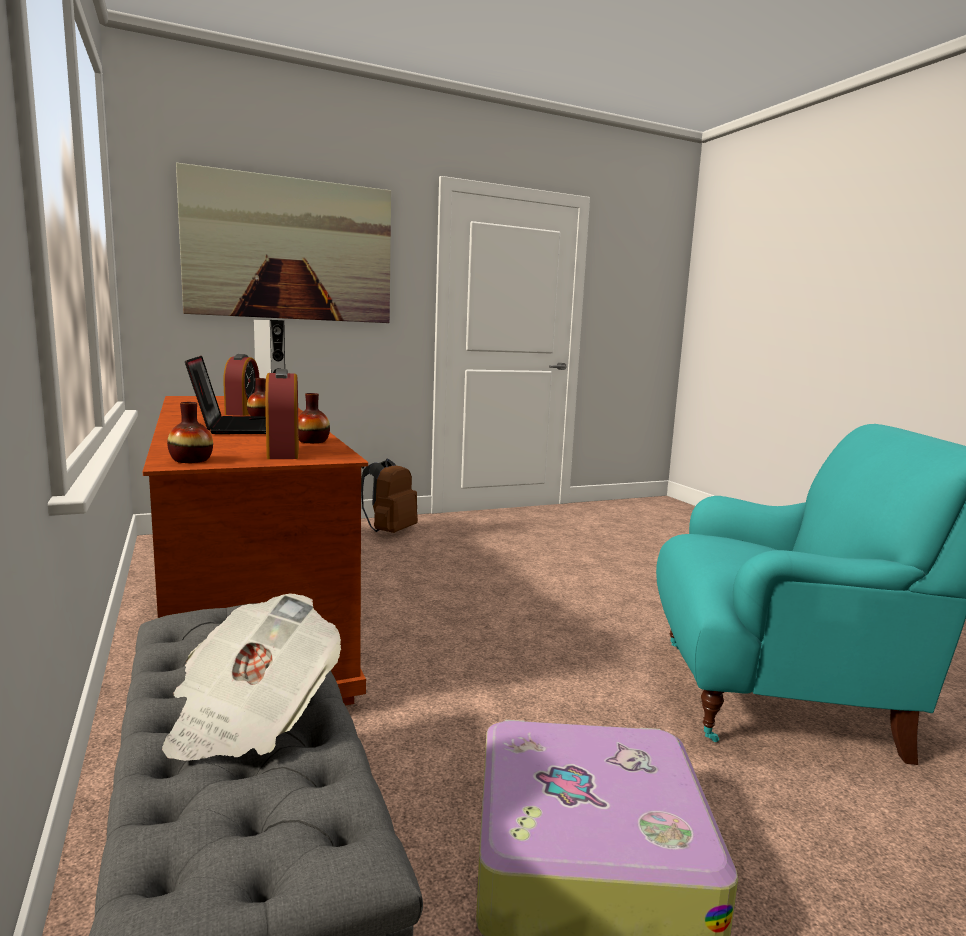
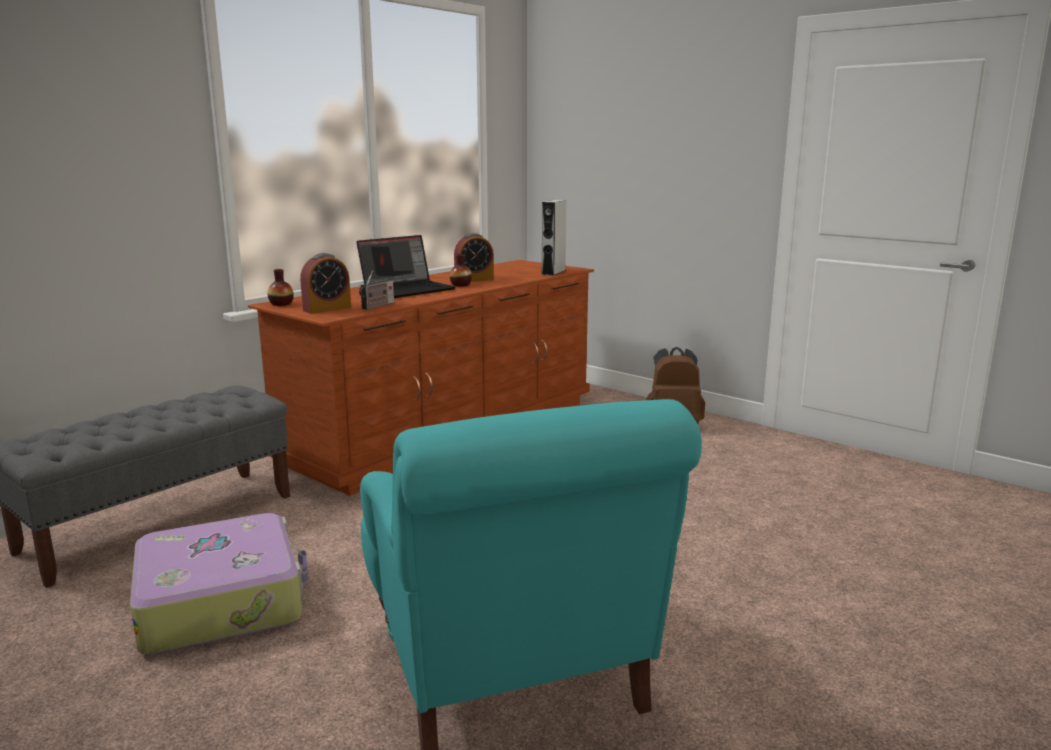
camera: 65 degrees right, 5 degrees up
newspaper [162,594,341,761] -> none
picture [176,162,391,323] -> none
vase [298,393,330,443] -> radio [359,270,394,310]

